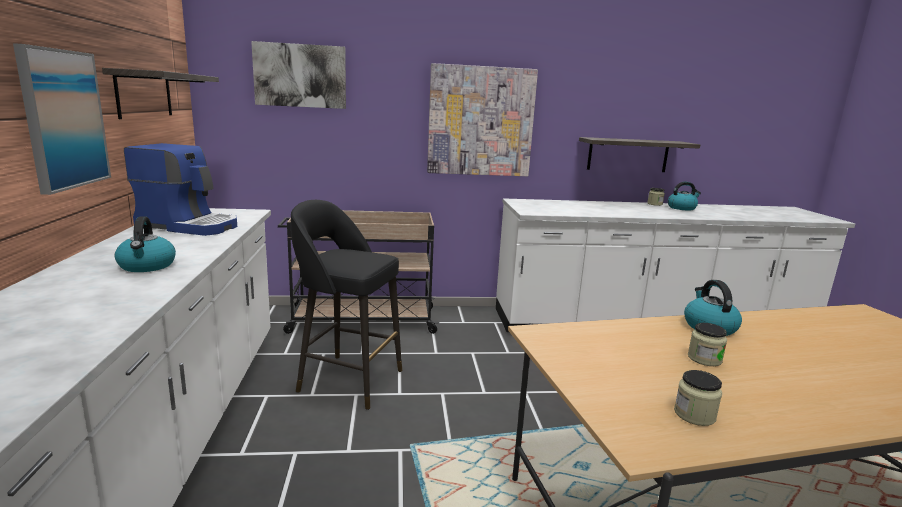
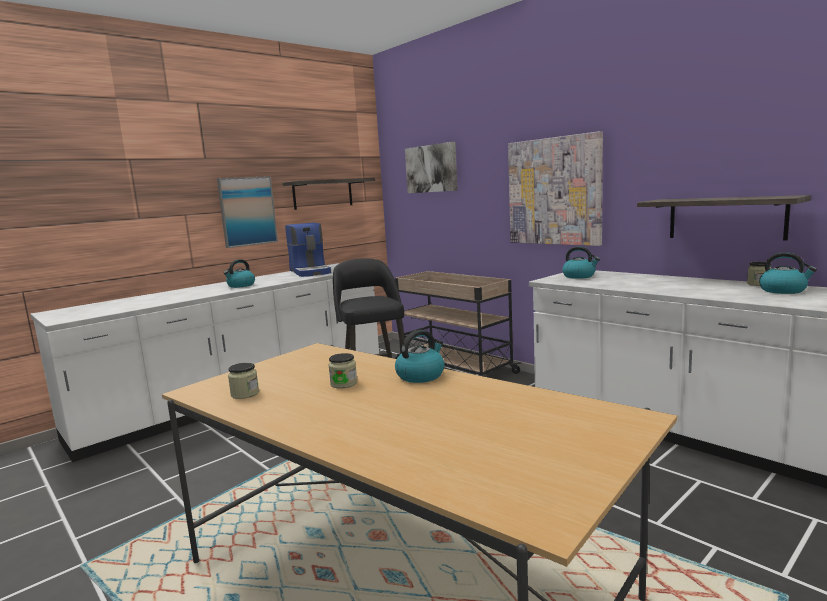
camera: 55 degrees right, 5 degrees down
none -> kettle [562,246,600,279]

